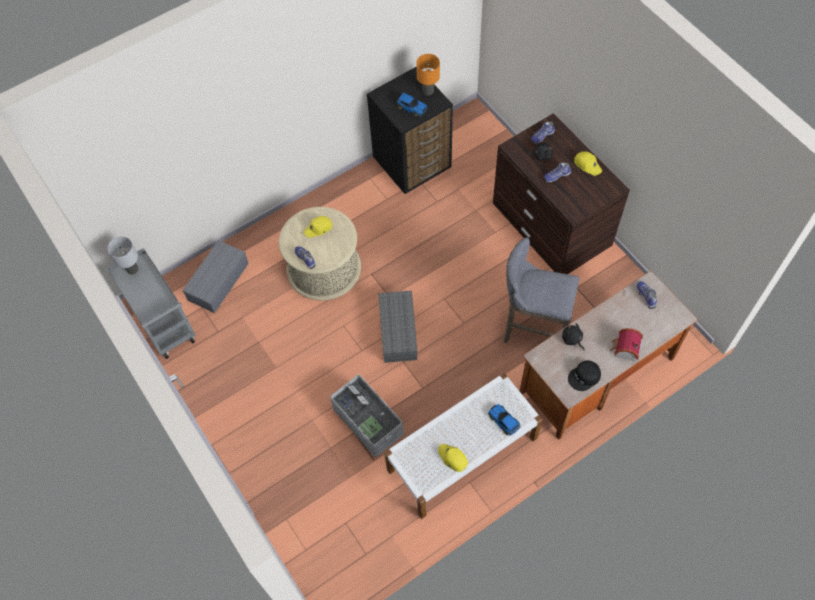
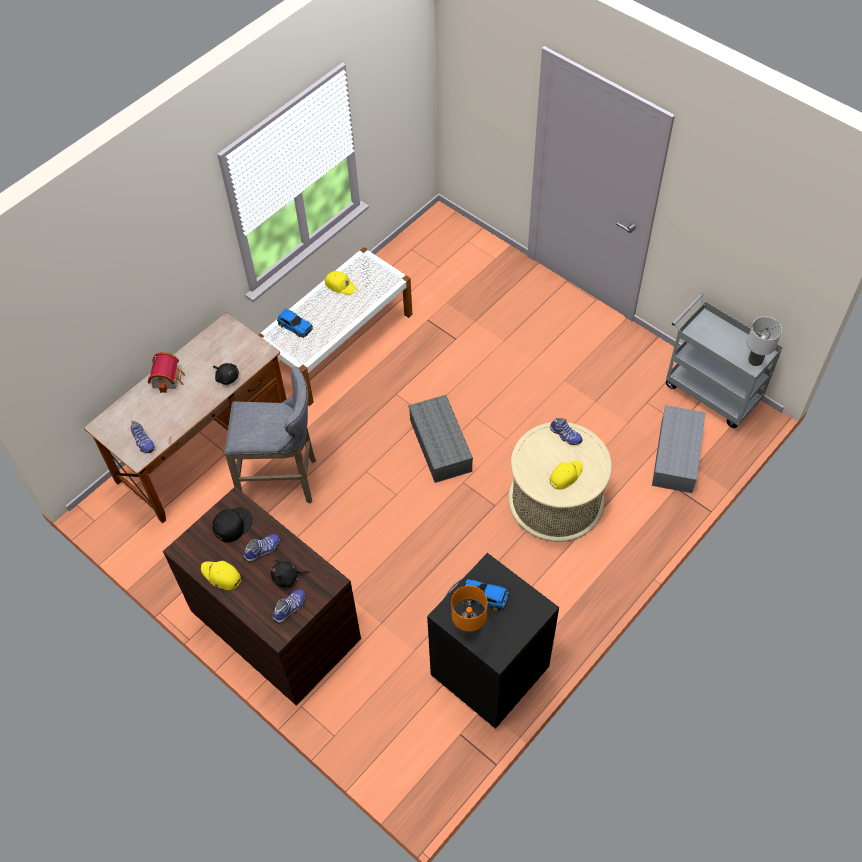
camera: 165 degrees right, 5 degrees down
grey storage box [330,374,404,457] -> none
black cap [568,361,601,391] -> black cap moved to [212,508,253,543]

